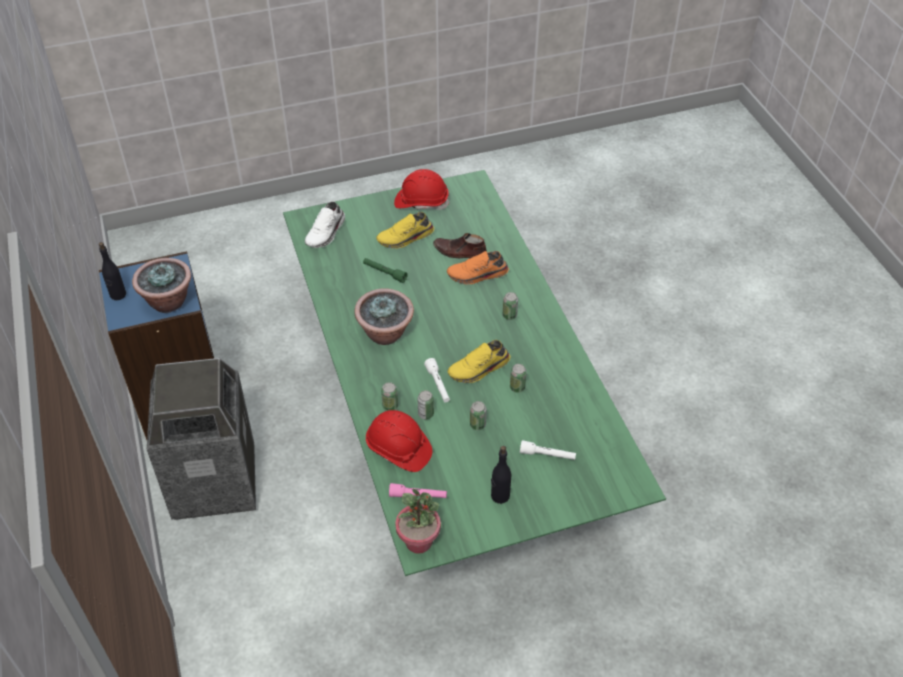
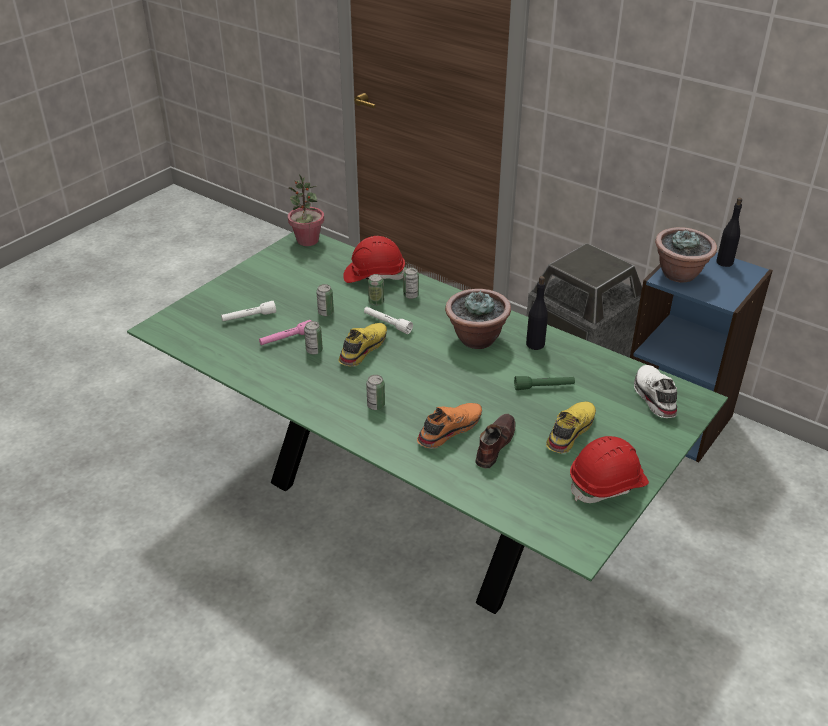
camera: 145 degrees right, 10 degrees down
pink flashlight [389,483,447,498] -> pink flashlight moved to [259,320,311,345]
brown shoe [433,233,487,258] -> brown shoe turned 45 degrees counterclockwise [475,414,516,469]
black bottle [491,446,511,504] -> black bottle moved to [526,276,548,350]

